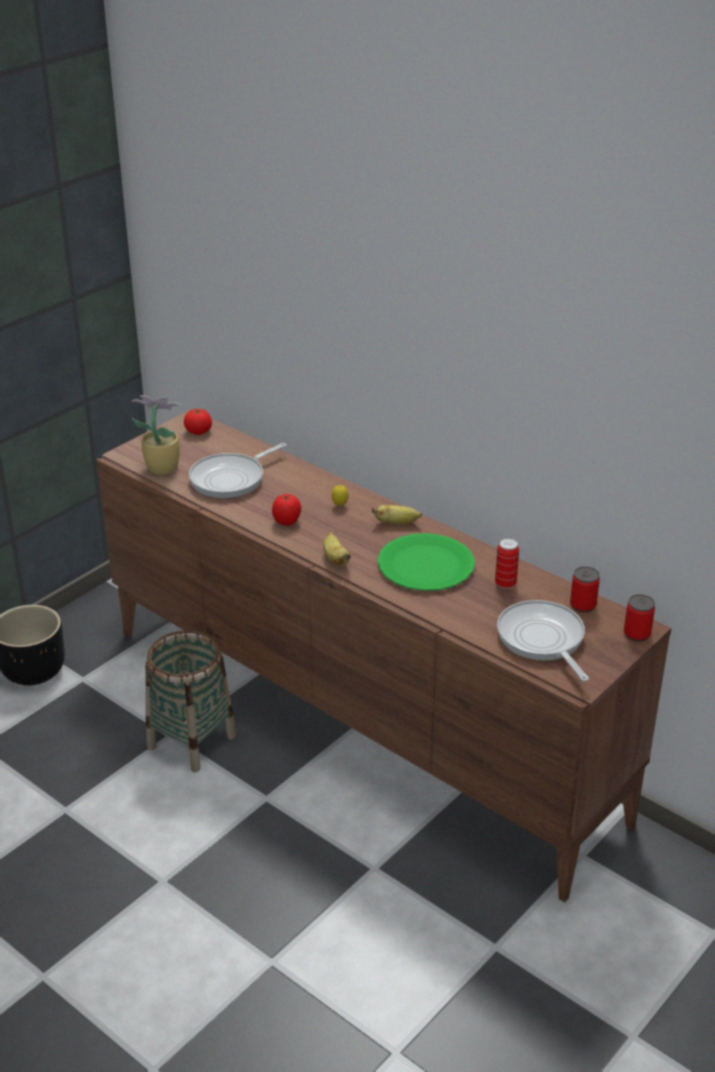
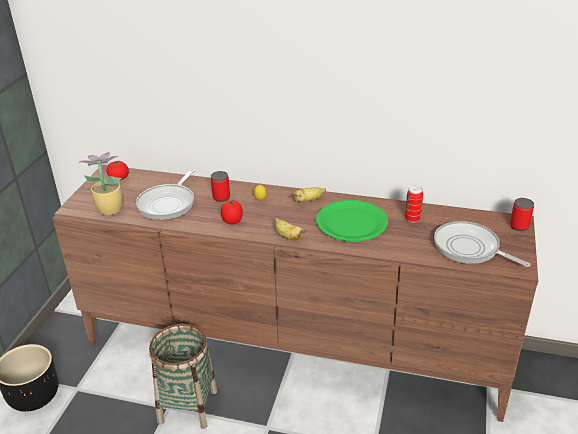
camera: 25 degrees left, 0 degrees up
can [570,567,600,613] -> can moved to [211,171,230,202]

